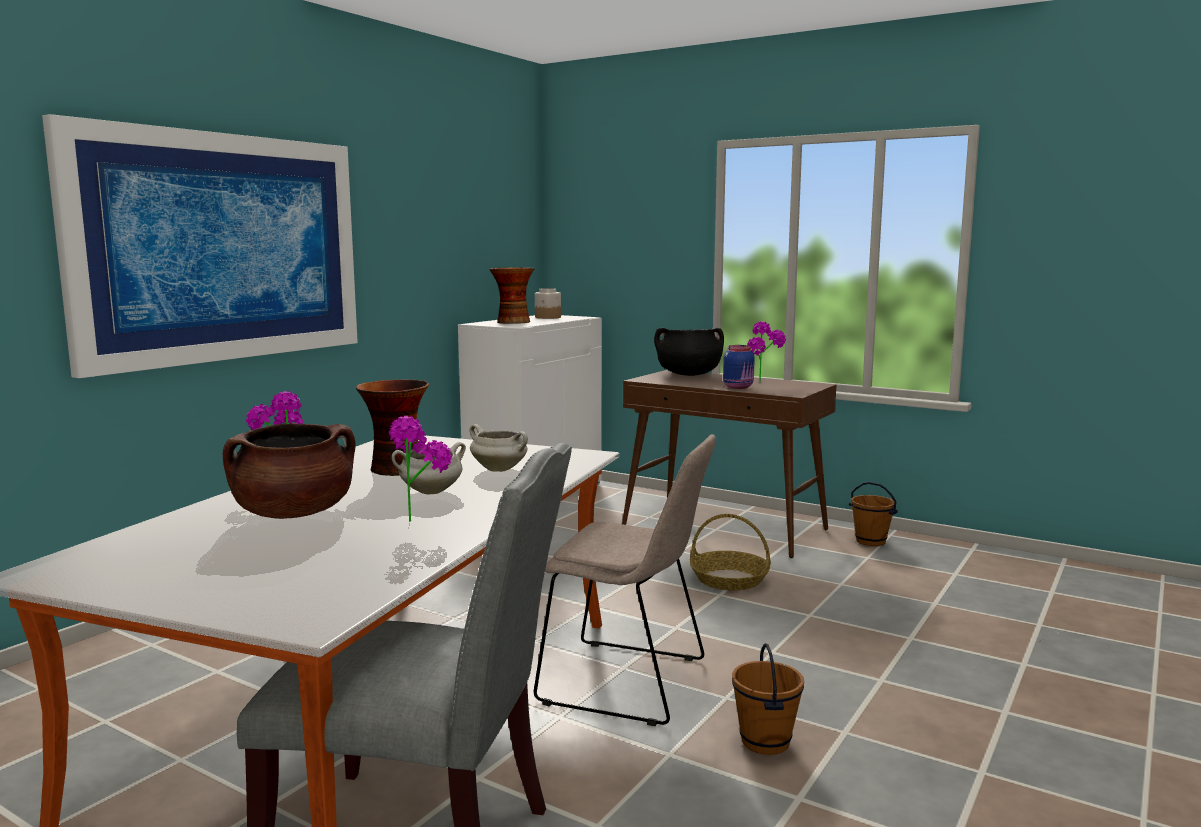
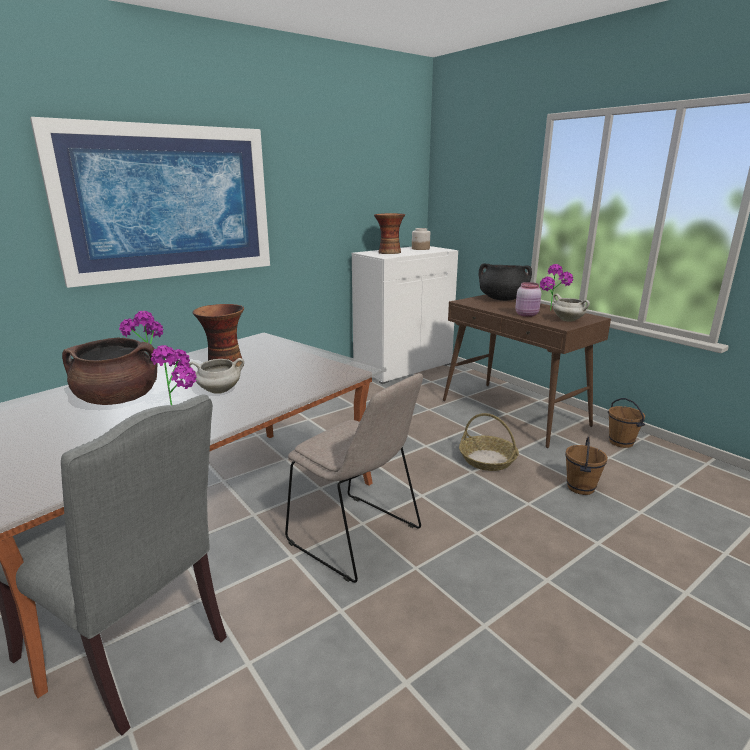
camera: 20 degrees right, 10 degrees up
white cooking pot [469,424,528,472] -> white cooking pot moved to [553,294,590,322]
blue jar [723,345,755,389] -> pink jar [515,282,541,317]
brown bucket [732,643,804,755] -> brown bucket moved to [565,436,608,495]

